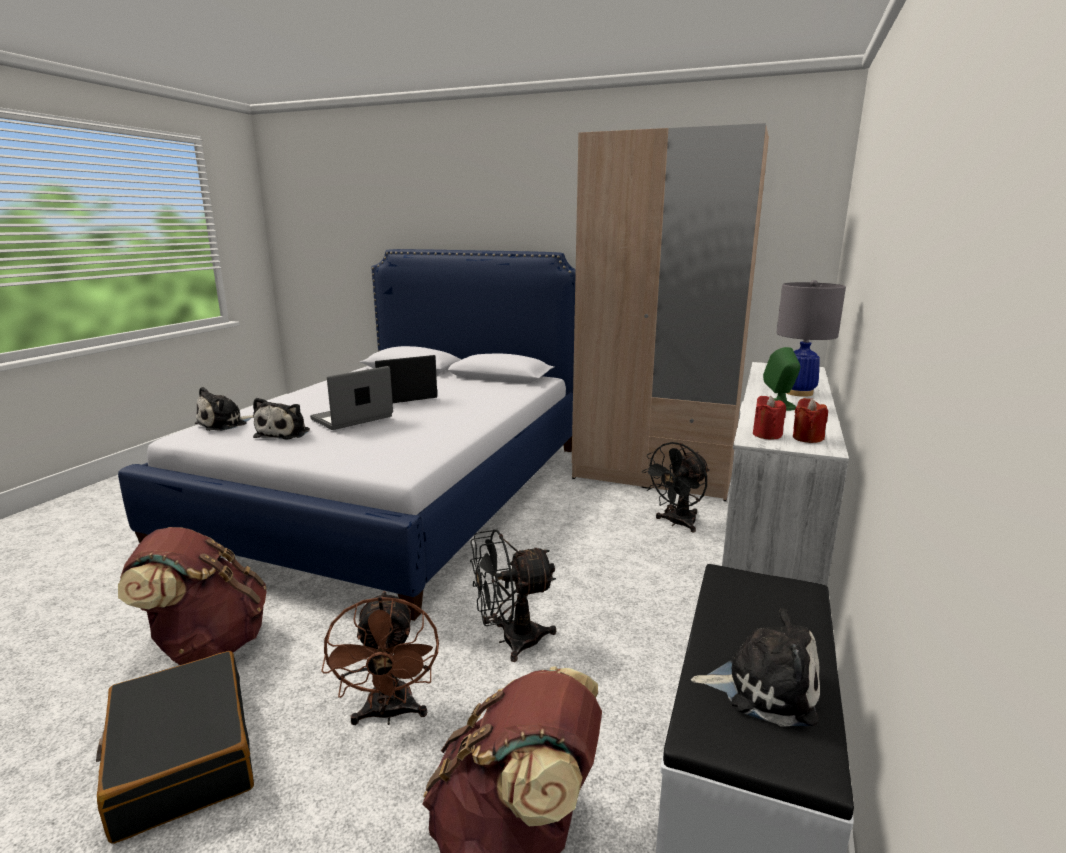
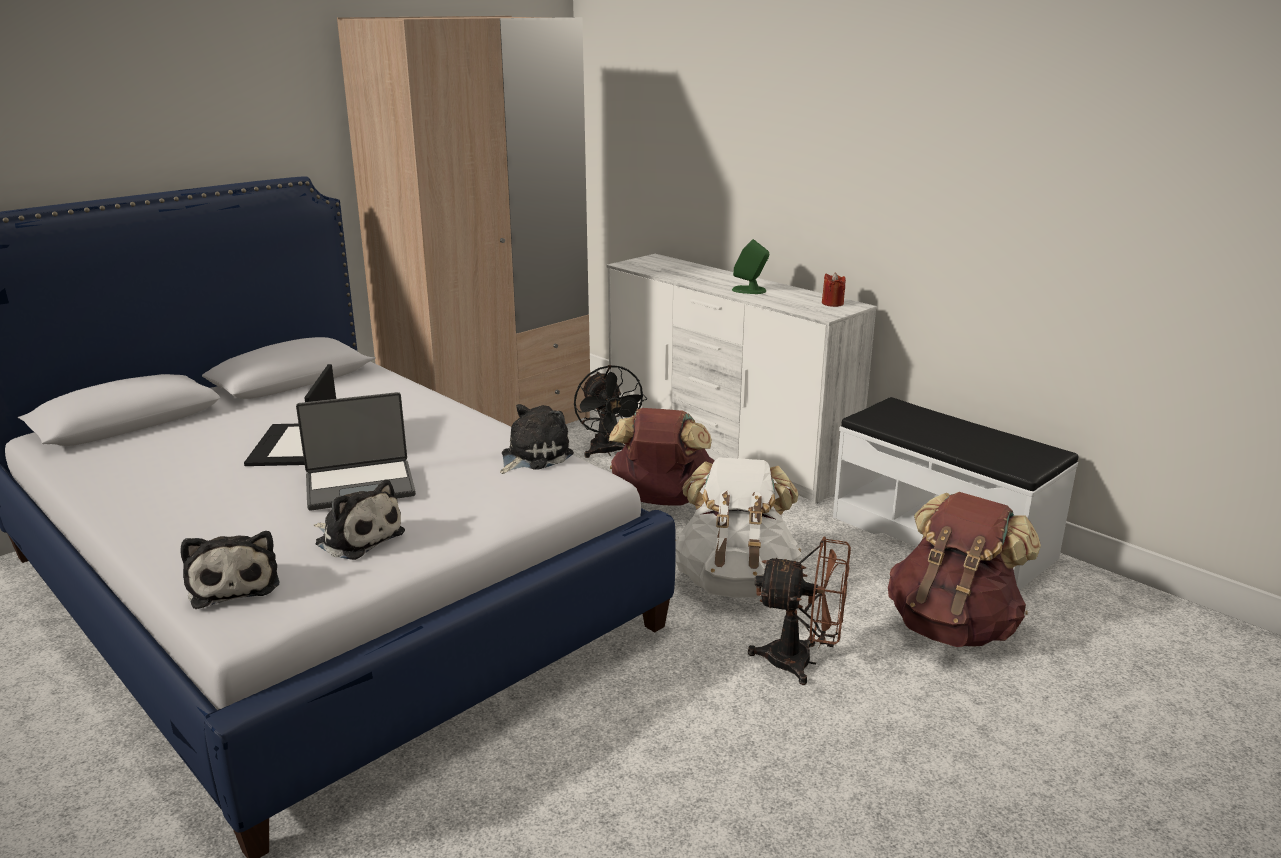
camera: 65 degrees left, 5 degrees up
black suitcase [96,651,254,844] -> none
brown backpack [118,527,267,665] -> brown backpack moved to [609,408,715,506]
laptop [310,366,393,430] -> laptop turned 90 degrees counterclockwise [296,392,416,511]
black fan [470,529,556,662] -> white backpack [676,458,802,598]
plush toy [691,608,820,726] -> plush toy moved to [500,404,574,474]
red candle [753,396,786,440] -> none
grey table lamp [776,280,846,397] -> none

